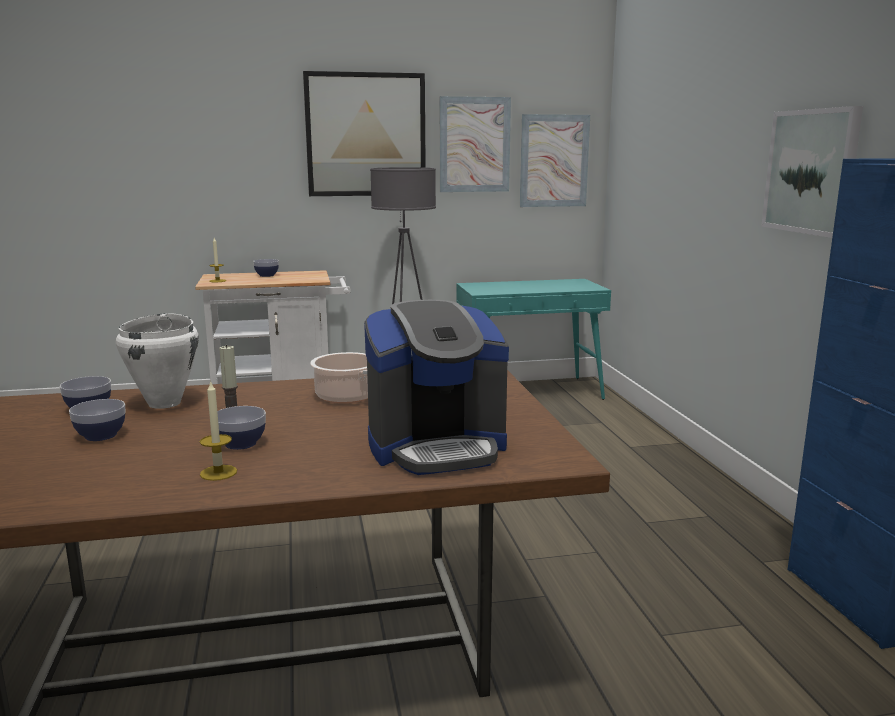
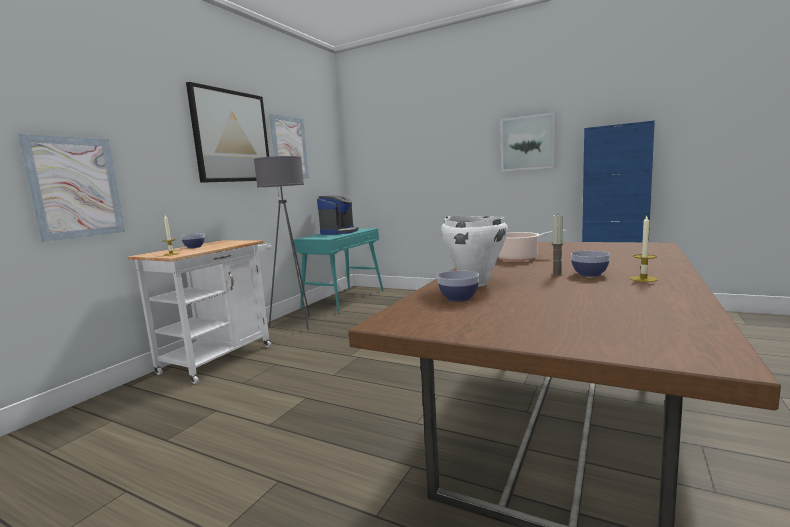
camera: 50 degrees left, 5 degrees down
bowl [69,399,126,441] -> none
coffee machine [364,300,509,475] -> coffee machine moved to [317,195,359,235]
picture [520,114,590,207] -> picture moved to [17,134,125,242]

